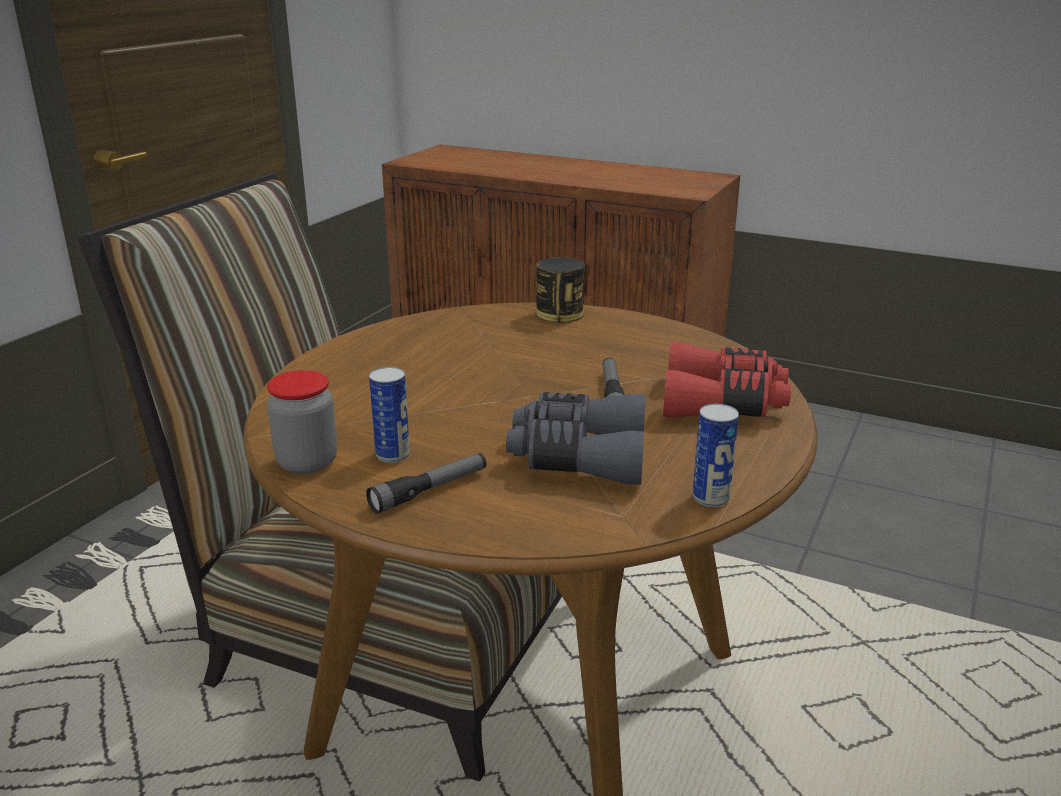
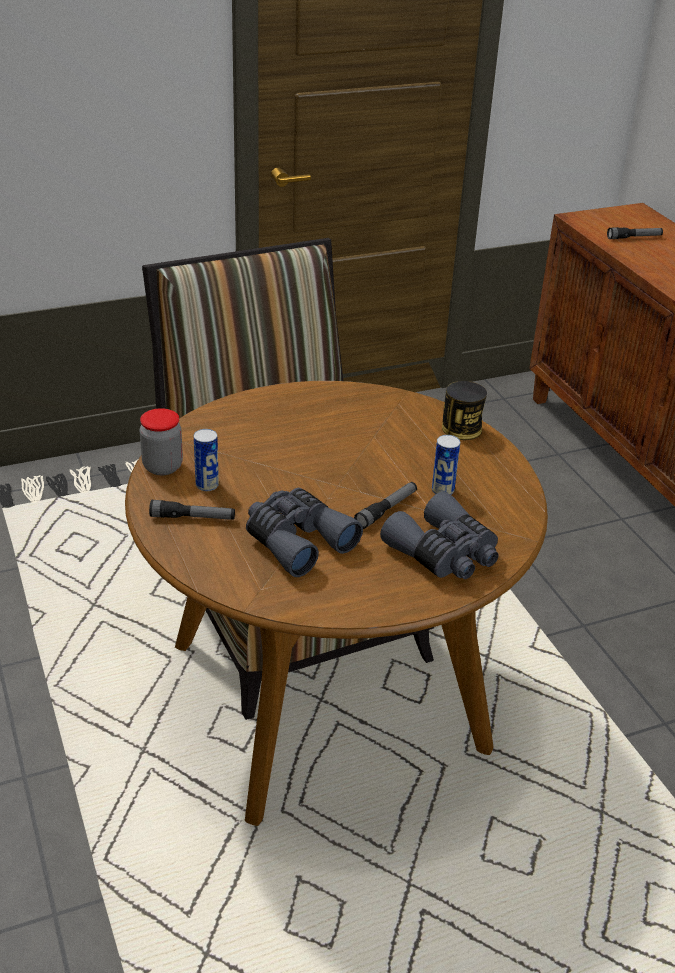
camera: 40 degrees right, 10 degrees up
red binoculars [663,342,791,418] -> grey binoculars [380,491,499,579]
can [692,404,739,507] -> can moved to [432,435,460,495]
none -> flashlight [607,227,663,239]

